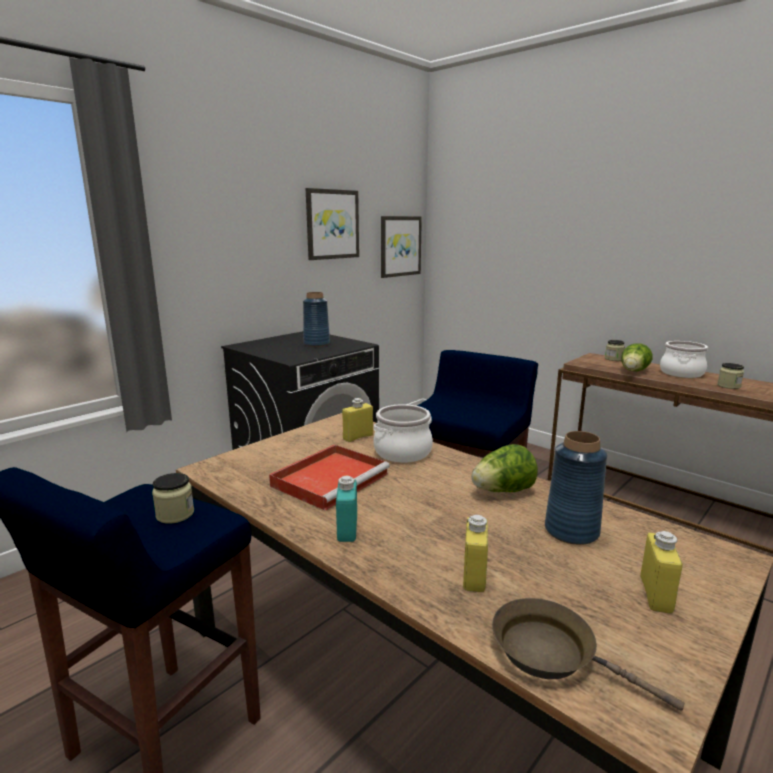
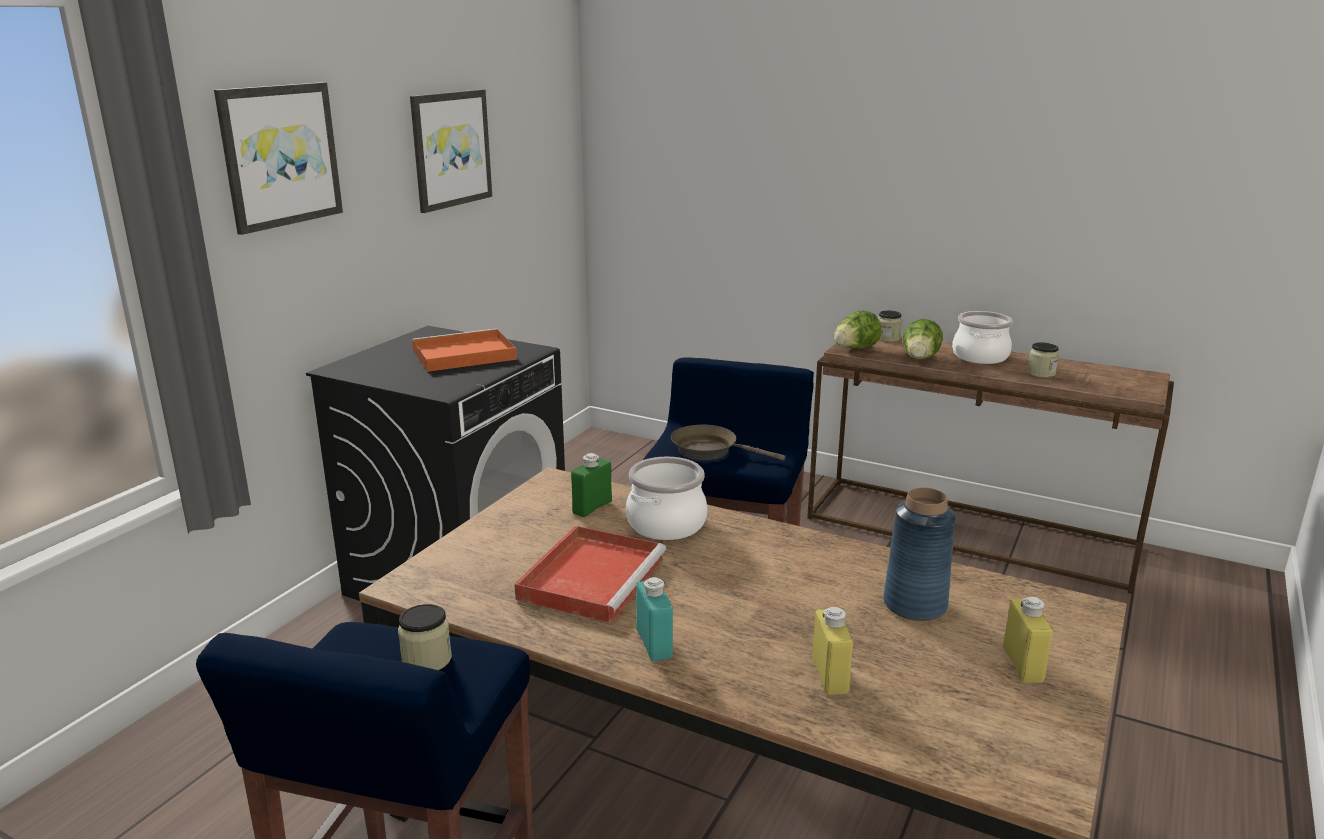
camera: 15 degrees left, 5 degrees up
blue vase [303,292,330,347] -> orange tray [412,329,517,372]
yellow bottle [342,398,373,442] -> green bottle [571,453,612,517]
picture [381,216,422,278] -> picture moved to [214,82,343,235]
lettuce [471,444,538,492] -> lettuce moved to [834,311,882,349]
brown frying pan [492,598,684,711] -> brown frying pan moved to [671,425,785,460]

